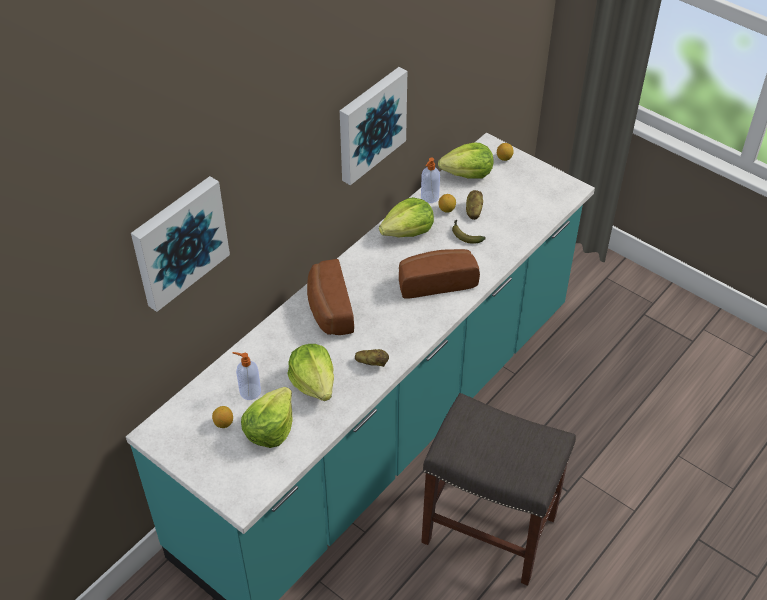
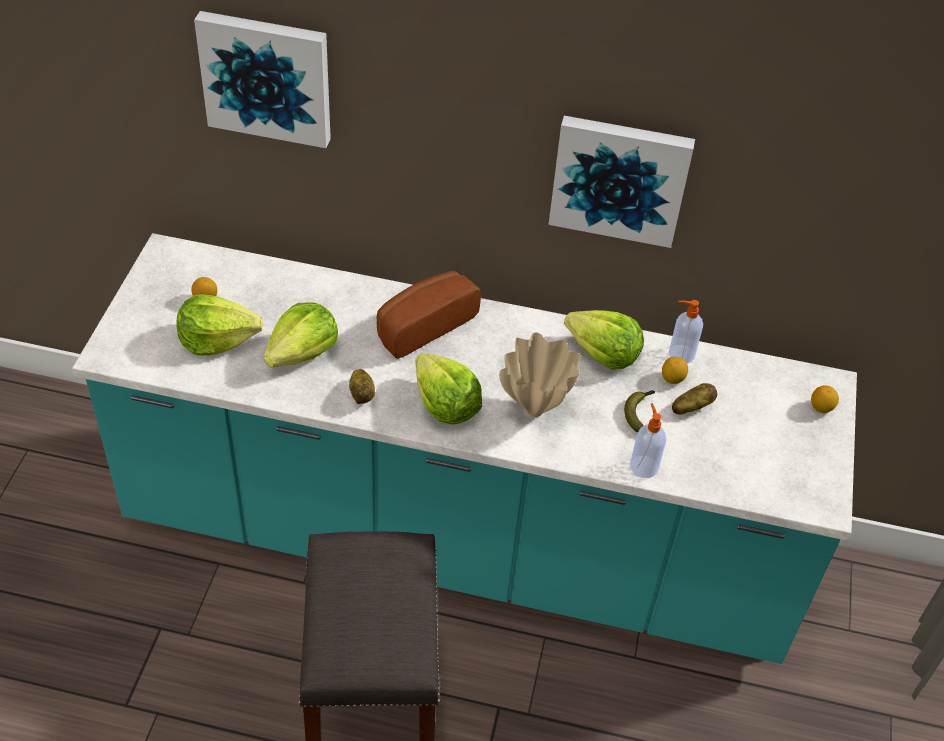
camera: 60 degrees right, 0 degrees up
soap dispenser [233,352,261,400] -> soap dispenser moved to [630,403,666,478]
bread [399,249,480,299] -> beige vase [499,333,581,417]
lettuce [438,143,493,179] -> lettuce moved to [415,353,482,424]

